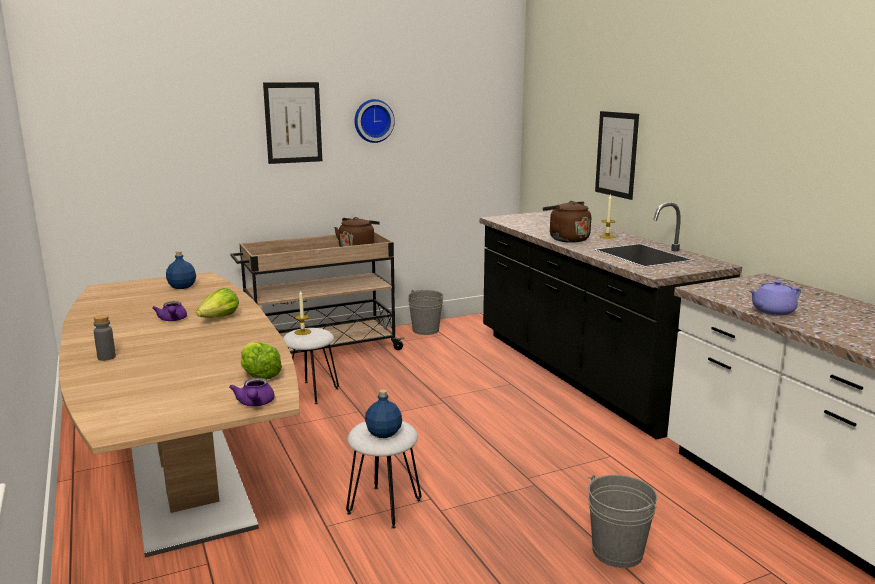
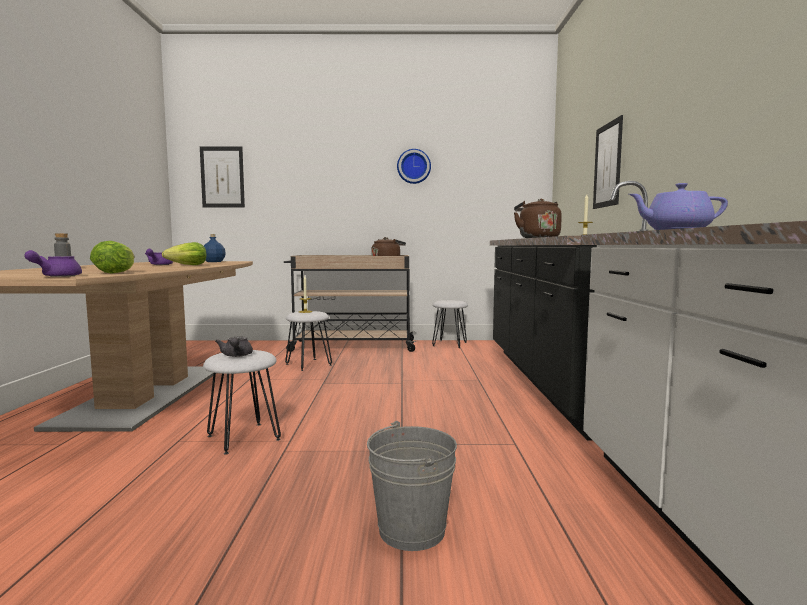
camera: 25 degrees right, 10 degrees down
picture [263,82,322,164] -> picture moved to [200,146,245,208]
blue bottle [365,390,402,438] -> grey teapot [215,337,253,357]
grey bucket [408,290,444,335] -> white stool [432,300,468,348]

